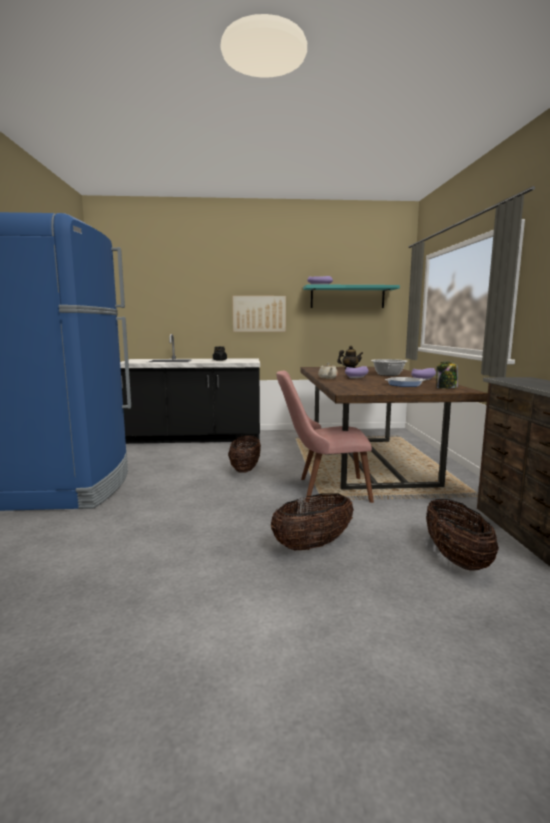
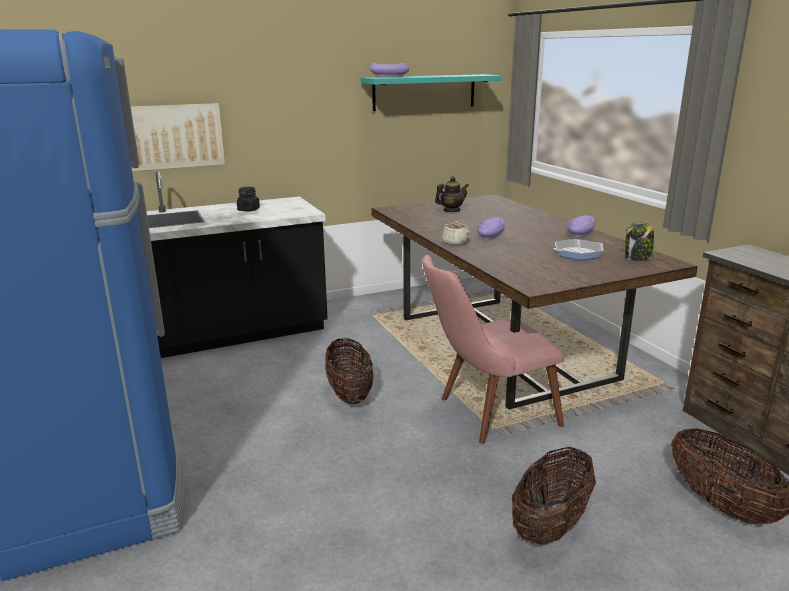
camera: 20 degrees left, 10 degrees up
picture [232,295,286,332] -> picture moved to [131,103,225,171]
cooking pot [371,359,408,376] -> none

